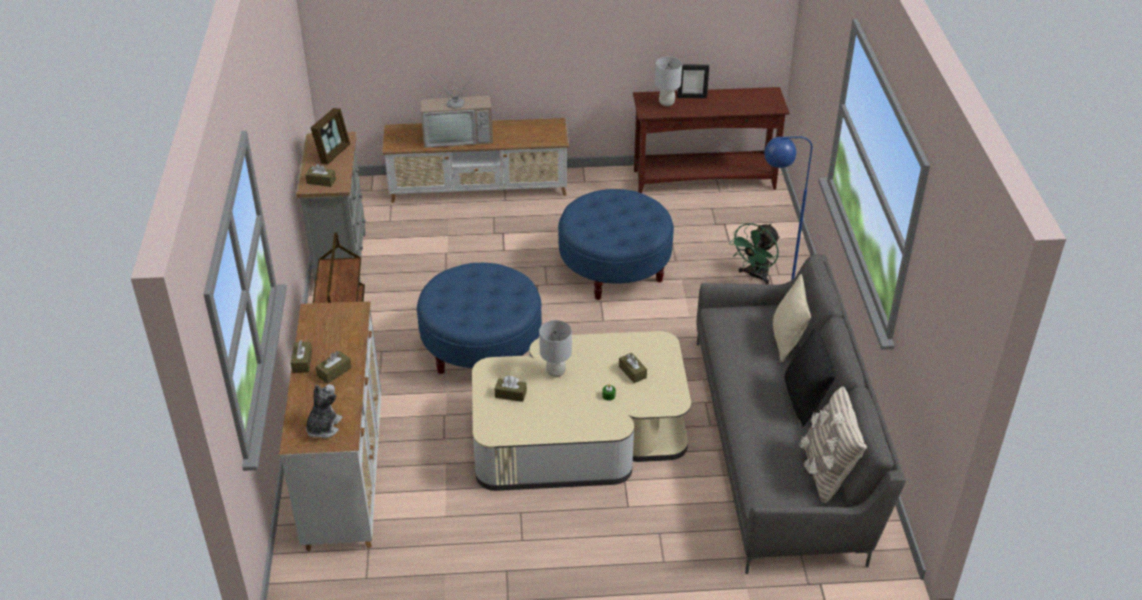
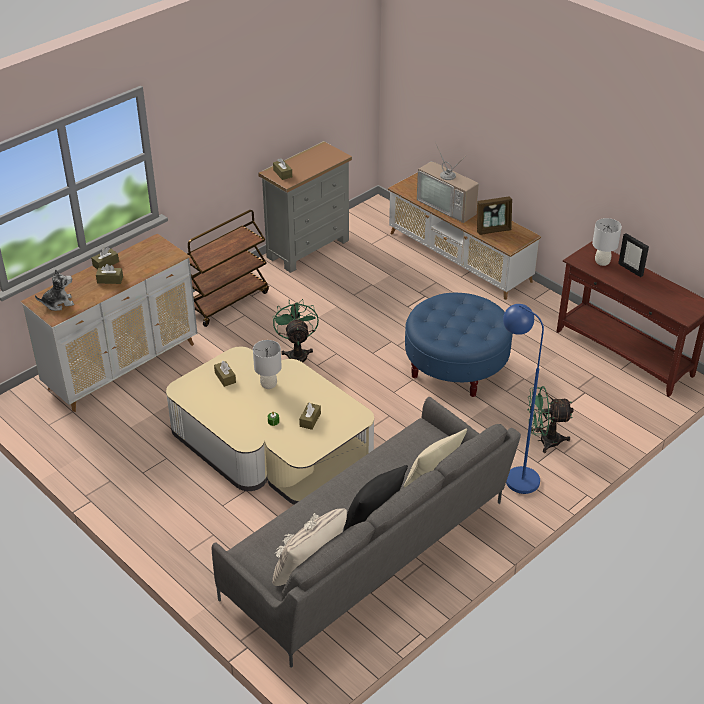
camera: 50 degrees right, 0 degrees up
picture frame [311,108,350,164] -> picture frame moved to [477,196,512,235]
blue ottoman [417,263,542,374] -> green fan [273,299,319,362]

